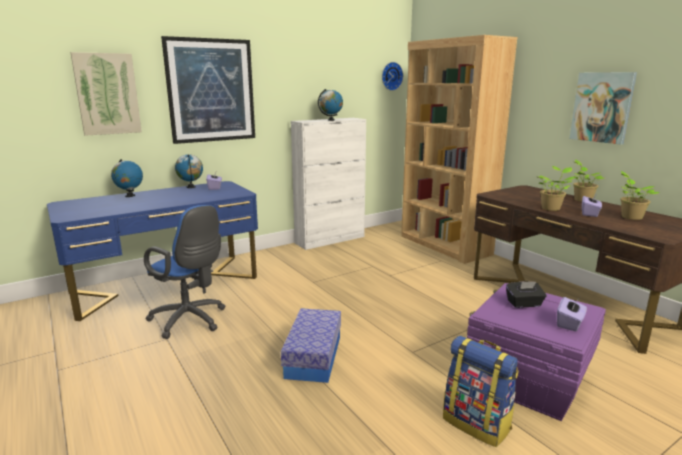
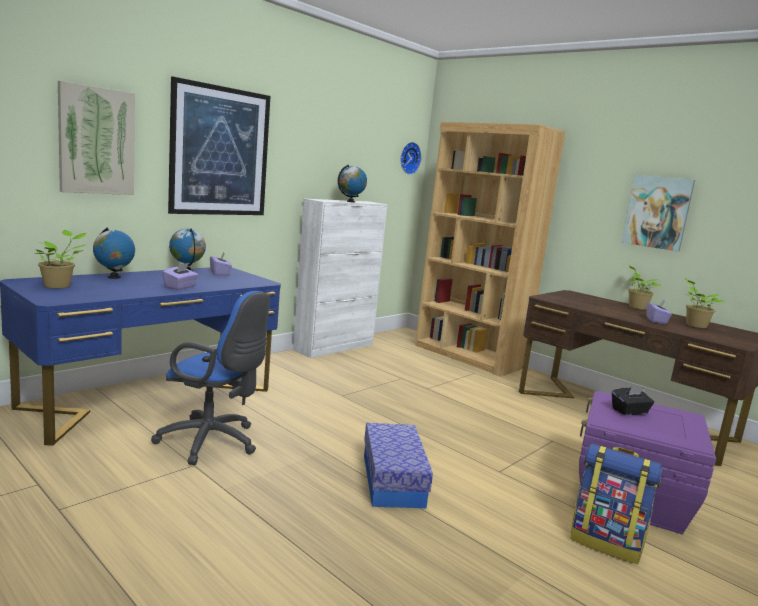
camera: 15 degrees left, 5 degrees down
potted plant [538,166,576,211] -> potted plant moved to [35,230,86,288]
purple tissue box [557,297,587,331] -> purple tissue box moved to [162,263,198,290]

